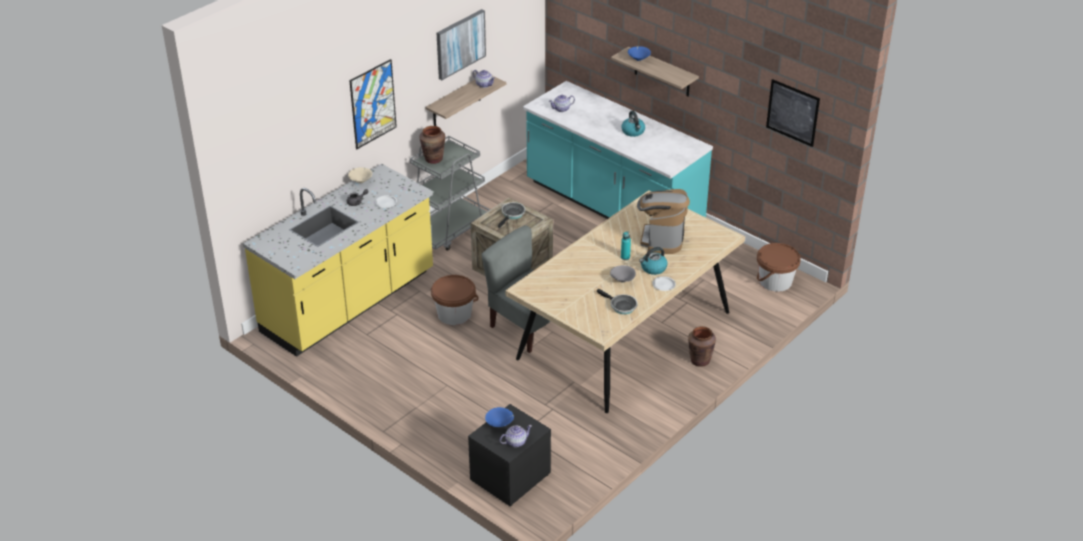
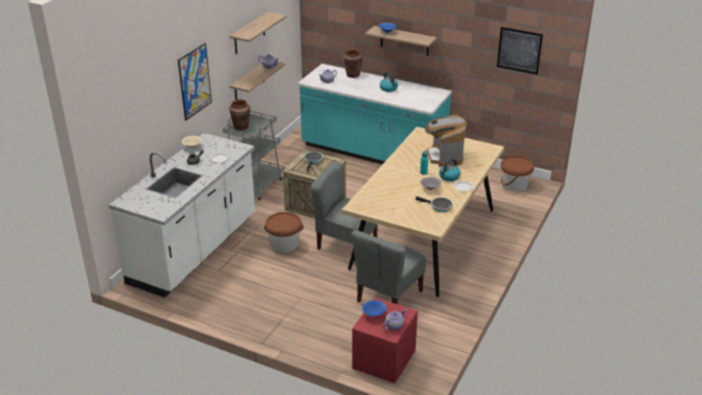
camera: 15 degrees left, 5 degrees down
yellow counter [243,164,433,357] -> white counter [109,133,255,298]
picture [437,9,486,80] -> shelf [229,12,287,54]
black nightstand [468,404,551,506] -> red nightstand [352,297,418,383]
brown vase [688,326,716,367] -> brown vase moved to [344,49,362,78]
none -> grey chair [351,230,426,304]

